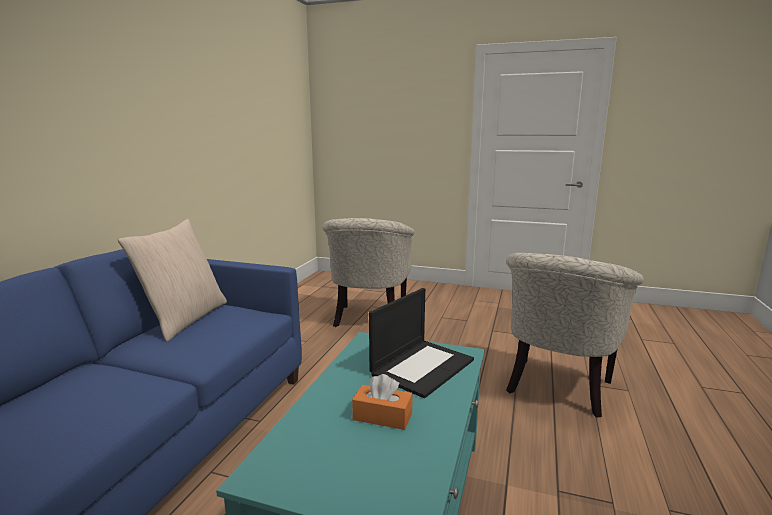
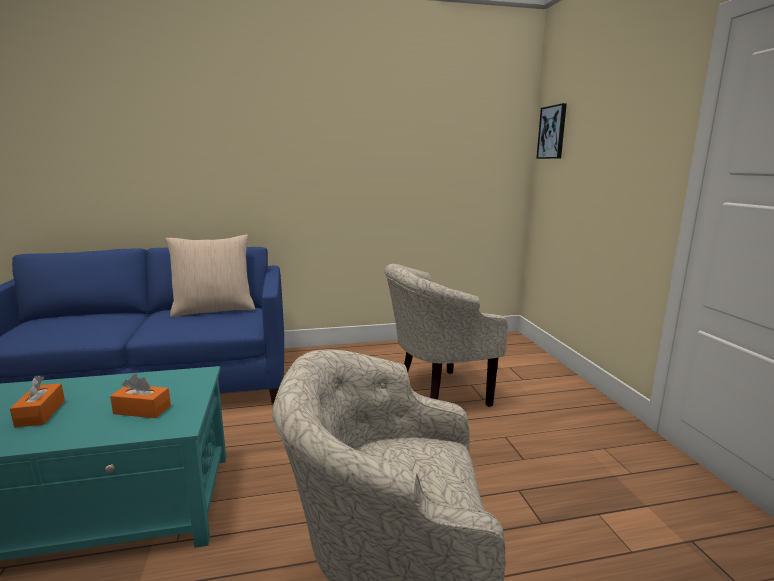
camera: 60 degrees right, 0 degrees up
laptop [369,288,474,398] -> orange tissue box [110,374,171,418]
none -> picture [536,103,567,159]

